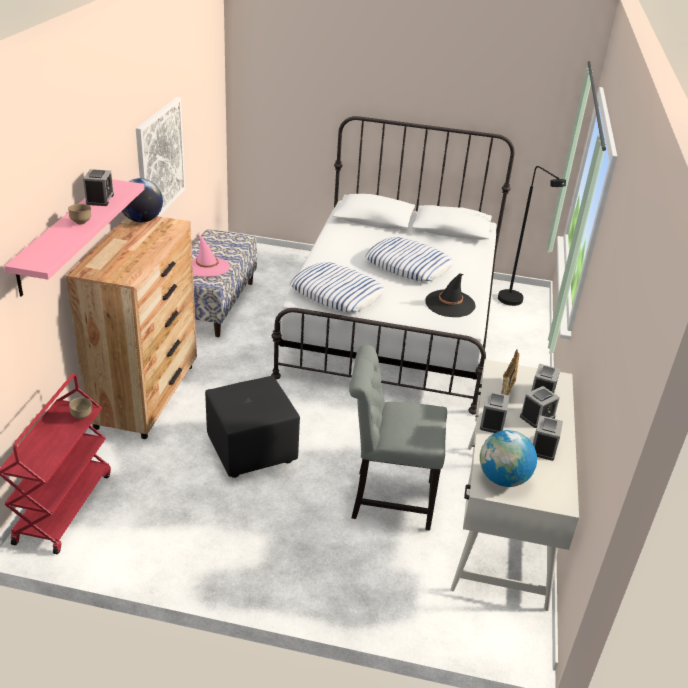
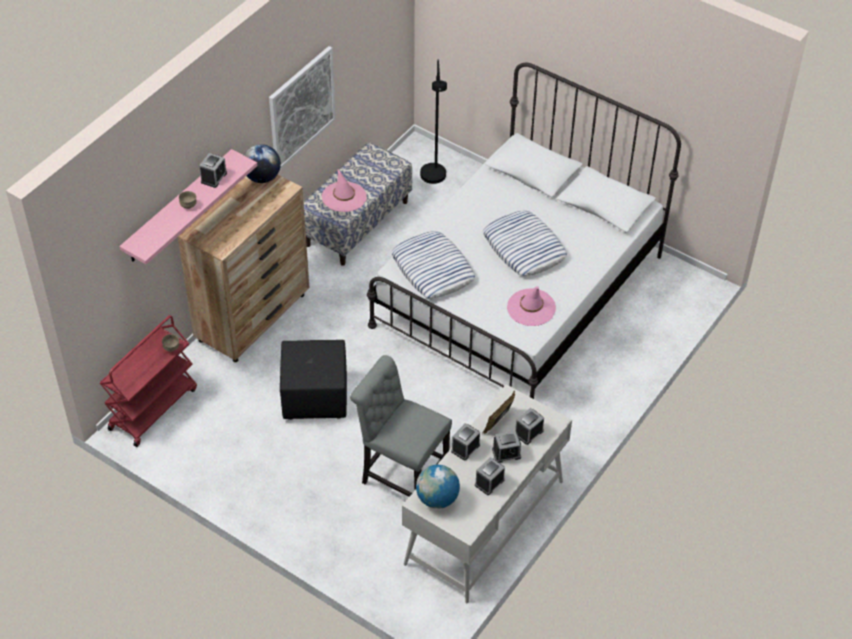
camera: 25 degrees right, 15 degrees up
black hat [425,273,476,317] -> pink hat [507,286,556,326]
black floor lamp [498,166,566,306] -> black floor lamp moved to [420,60,447,184]

